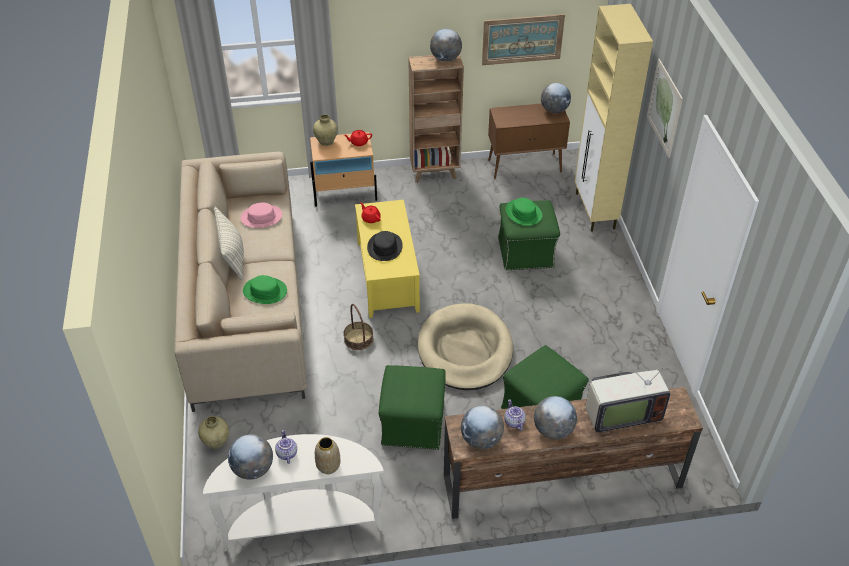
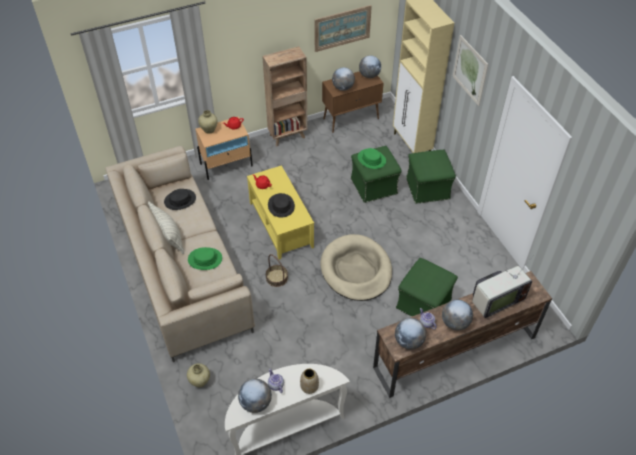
camera: 15 degrees left, 5 degrees up
pink hat [241,203,282,228] -> black hat [164,189,196,210]
green ottoman [379,365,446,450] -> green ottoman moved to [406,150,456,204]
globe [430,29,462,62] -> globe moved to [332,67,355,91]

